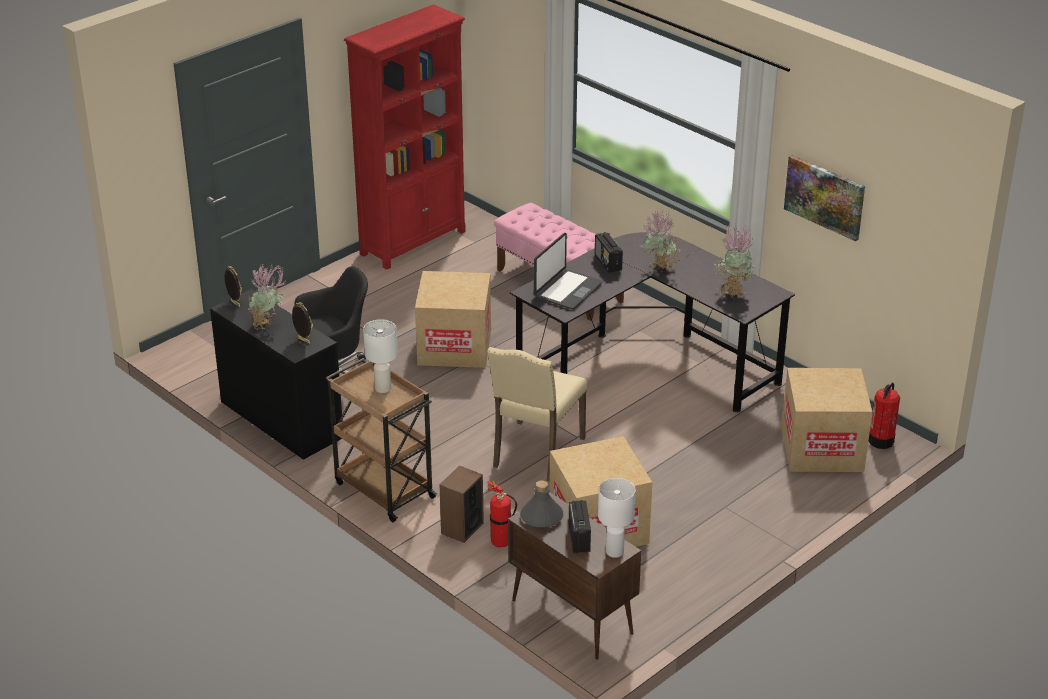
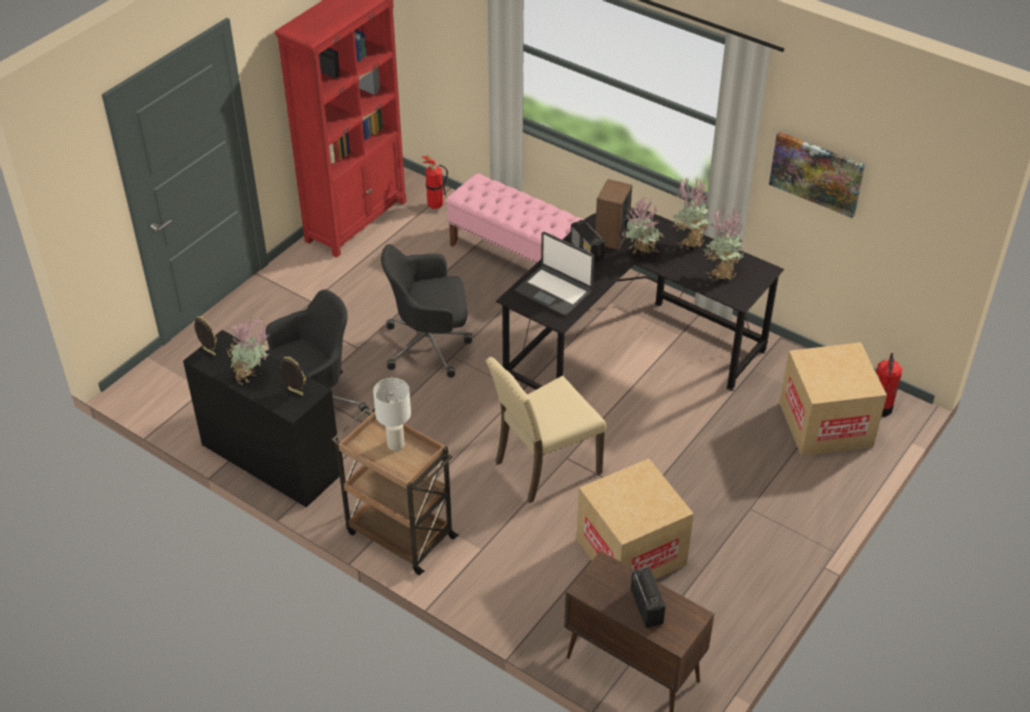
camera: 10 degrees left, 10 degrees up
cardboard box [415,271,491,368] -> black office chair [381,244,472,378]
speaker [440,466,484,543] -> speaker moved to [595,179,632,250]
beige chair [487,347,587,482] -> beige chair turned 45 degrees clockwise [486,357,606,503]
fire extinguisher [487,481,517,548] -> fire extinguisher moved to [422,155,448,209]
grey bottle [520,481,563,528] -> none
laptop [534,233,603,309] -> laptop turned 105 degrees clockwise [516,232,594,316]
white table lamp [598,478,636,558] -> none
none -> potted plant [672,176,711,249]

